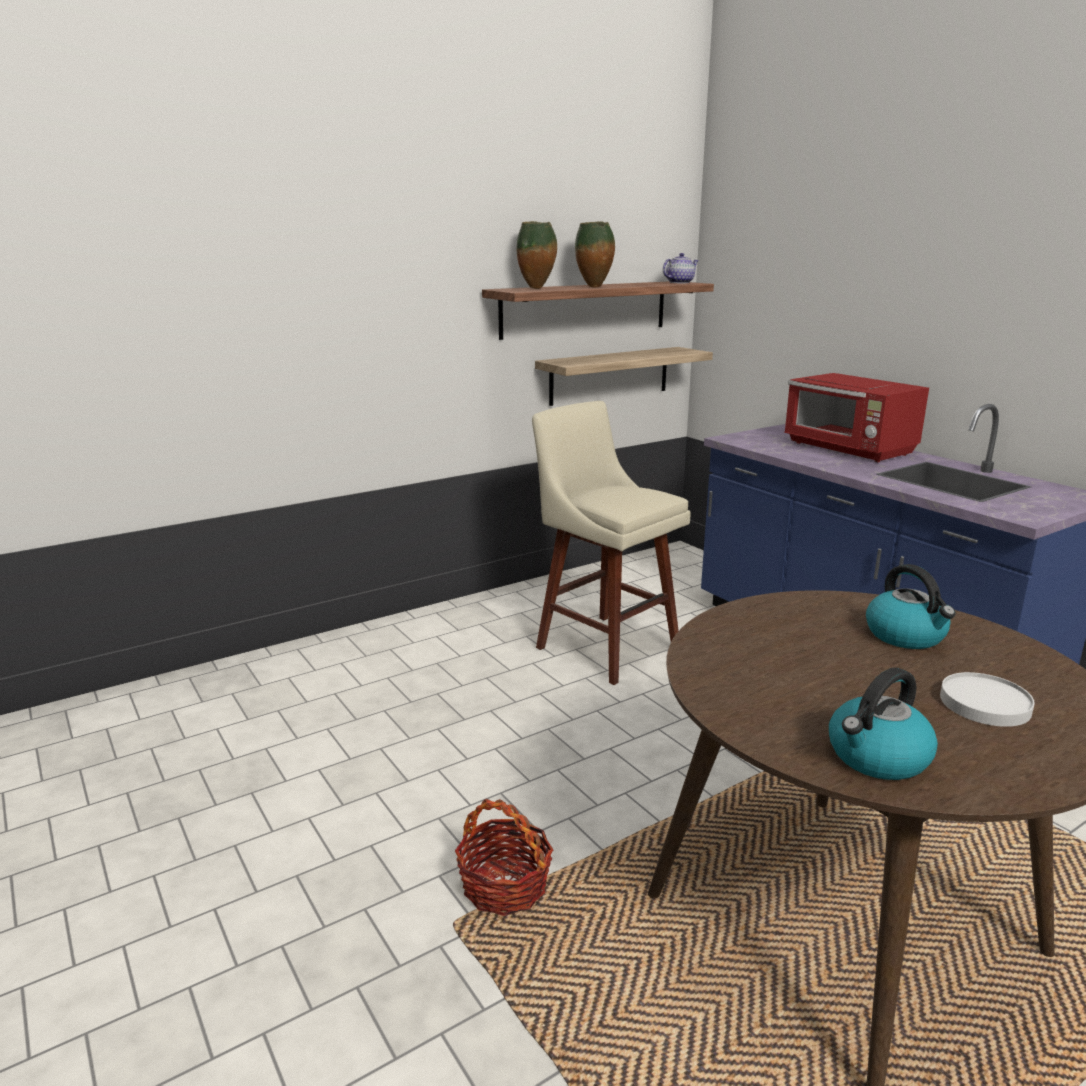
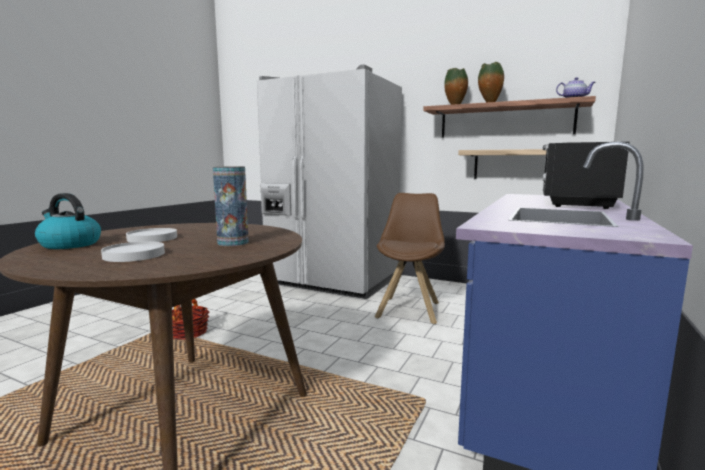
camera: 60 degrees right, 10 degrees down
beige stool [532,401,691,685] -> brown chair [375,193,445,324]
red microwave [784,373,929,462] -> black microwave [543,142,630,209]
kettle [866,564,956,649] -> vase [213,166,249,246]
none -> white plate [126,228,177,242]
none -> white fridge [257,64,402,300]

